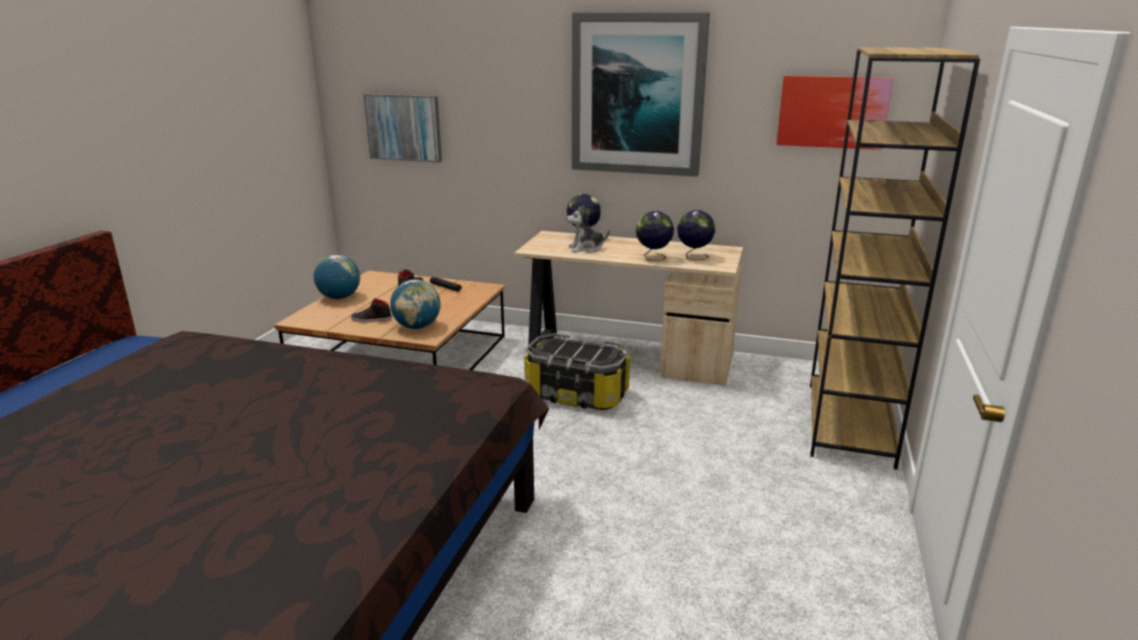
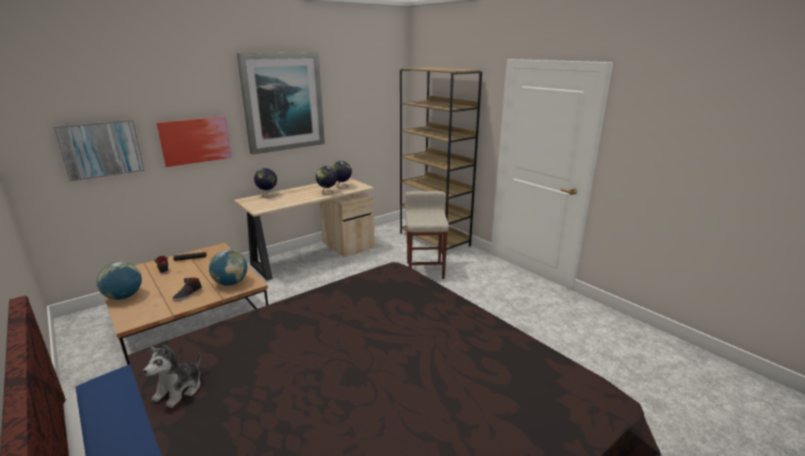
camera: 55 degrees left, 0 degrees up
storage box [524,333,630,410] -> none
plush toy [566,205,610,253] -> plush toy moved to [143,345,200,408]
picture [776,76,893,150] -> picture moved to [156,116,232,167]
none -> beige stool [405,191,449,279]

